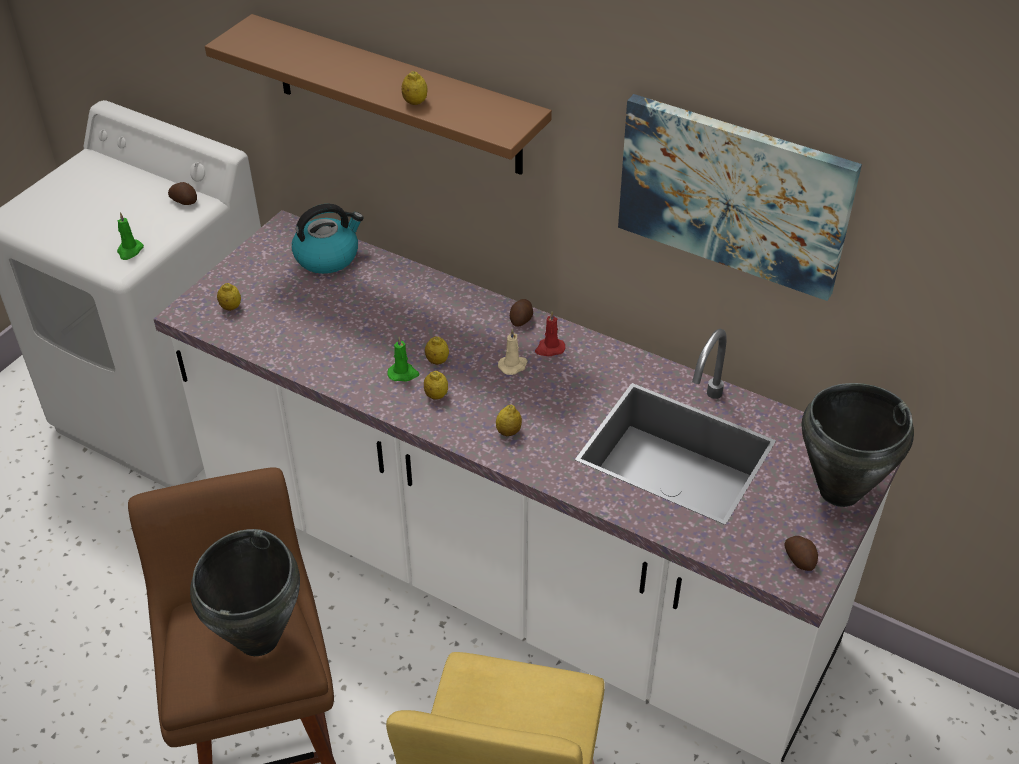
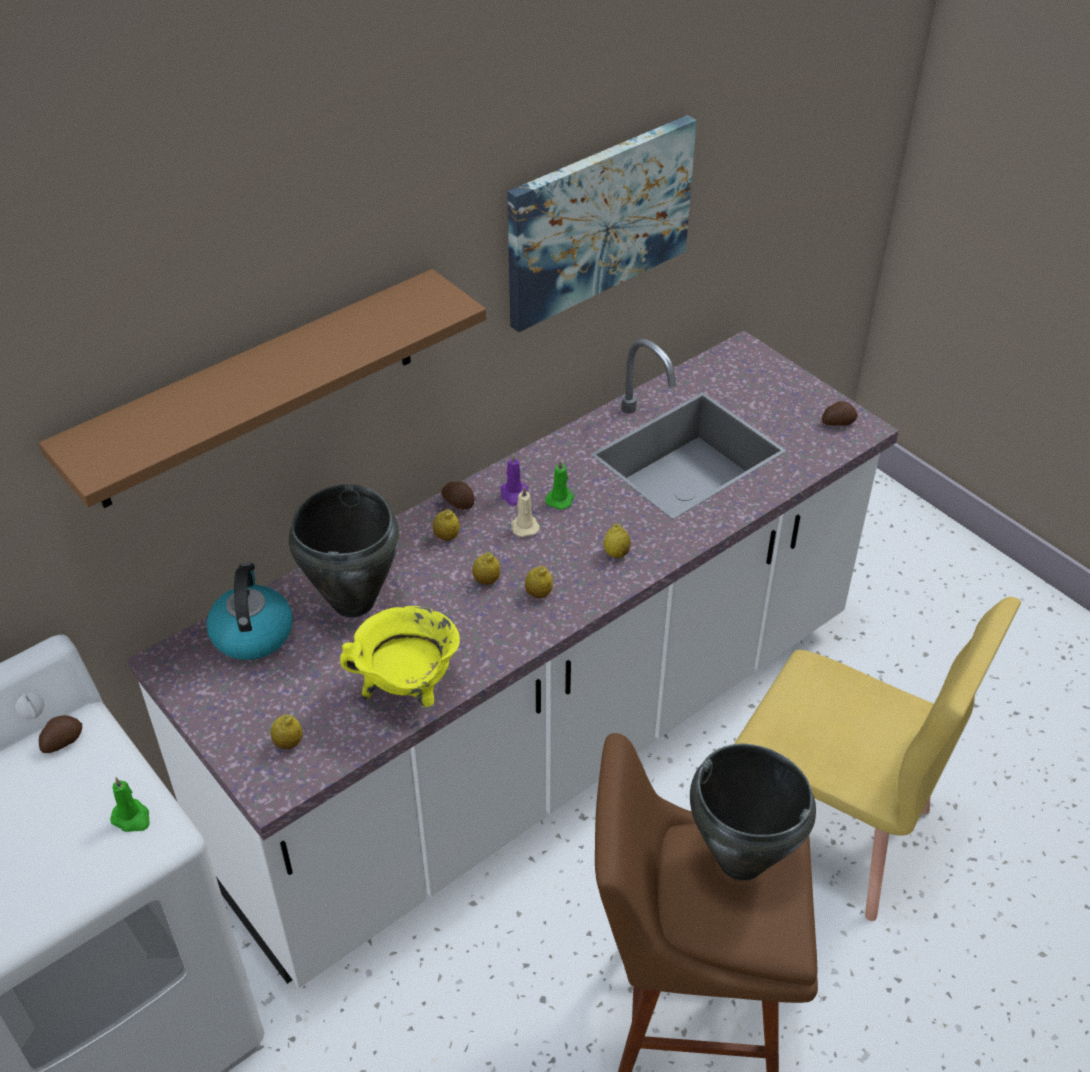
camera: 70 degrees left, 0 degrees up
green candle [387,336,419,382] -> green candle moved to [545,459,574,510]
lemon [402,71,427,105] -> lemon moved to [433,509,460,541]
red candle [535,311,565,356] -> purple candle [501,453,528,506]
black cooking pot [802,383,914,507] -> black cooking pot moved to [289,484,399,617]
none -> yellow cooking pot [340,606,460,707]

